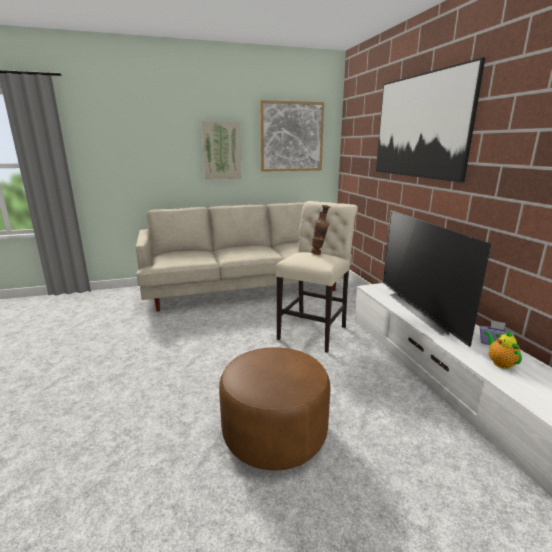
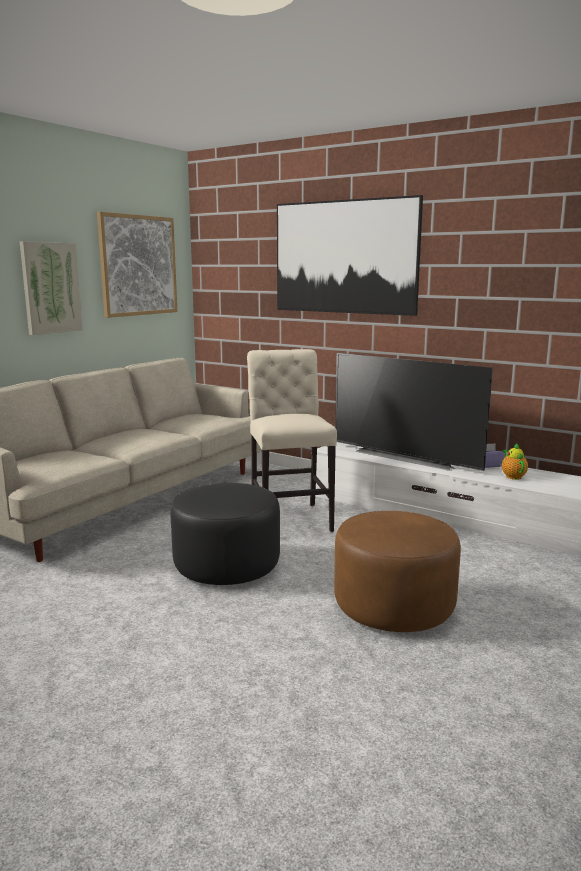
camera: 40 degrees left, 5 degrees down
vase [311,205,331,255] -> none
teapot [484,329,522,369] -> teapot turned 45 degrees clockwise [502,443,528,480]
none -> black ottoman [170,483,280,585]

